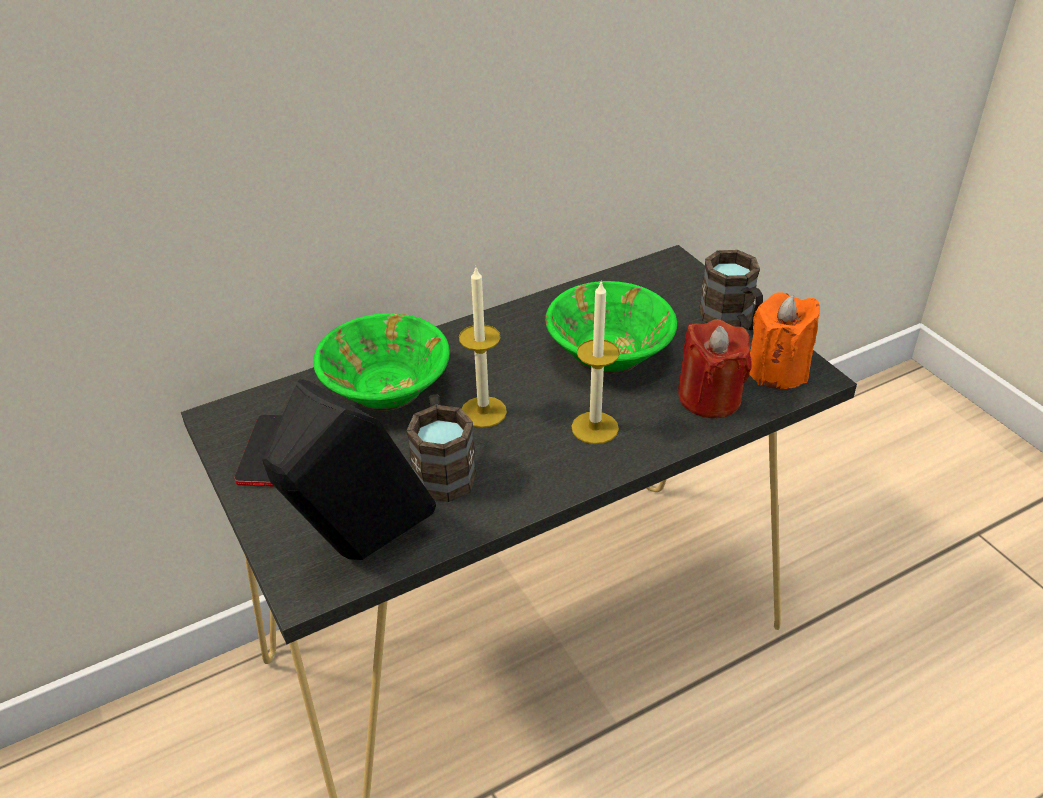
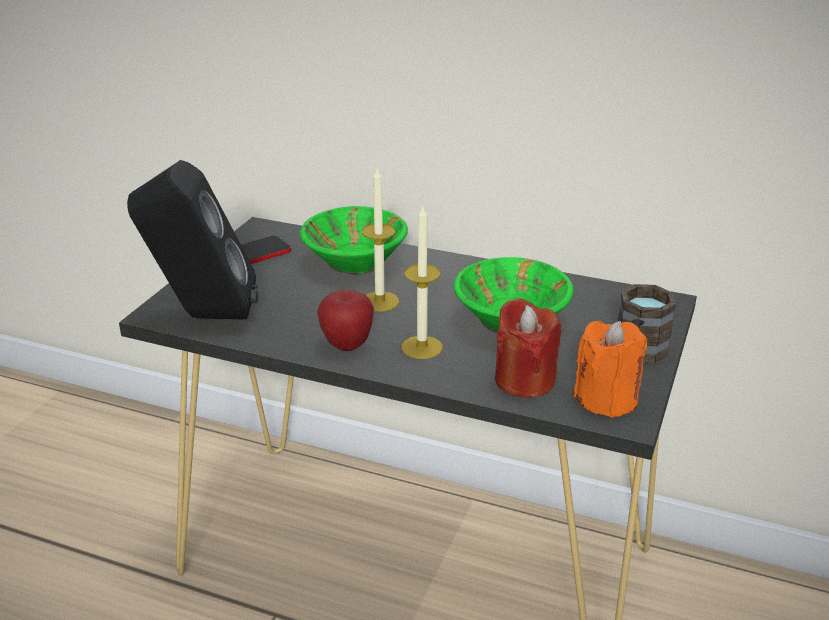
camera: 50 degrees right, 10 degrees down
brown mug [406,394,477,502] -> none
none -> apple [317,290,374,351]

